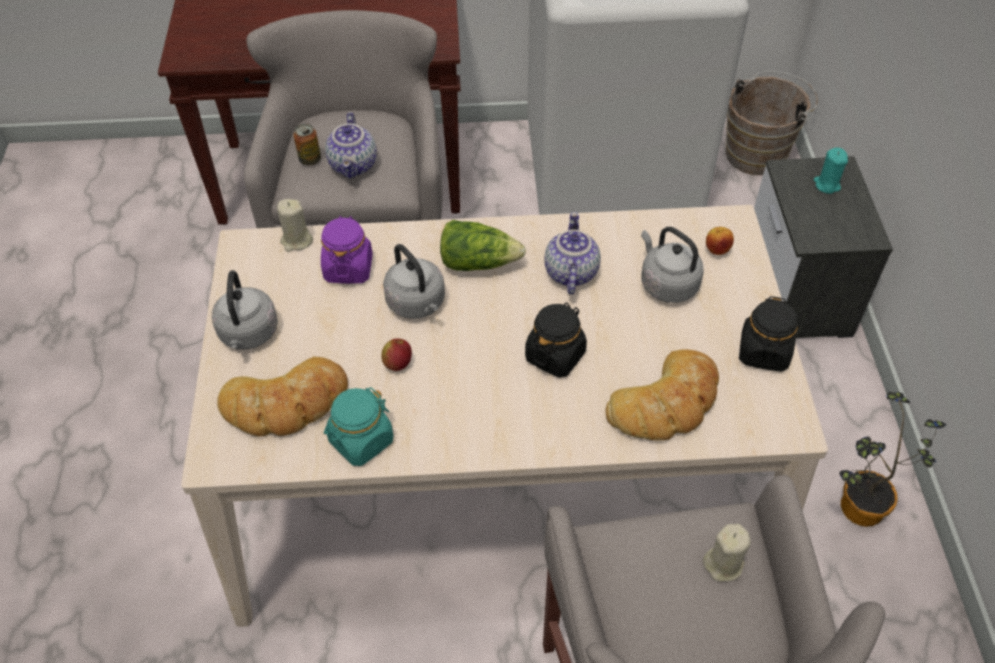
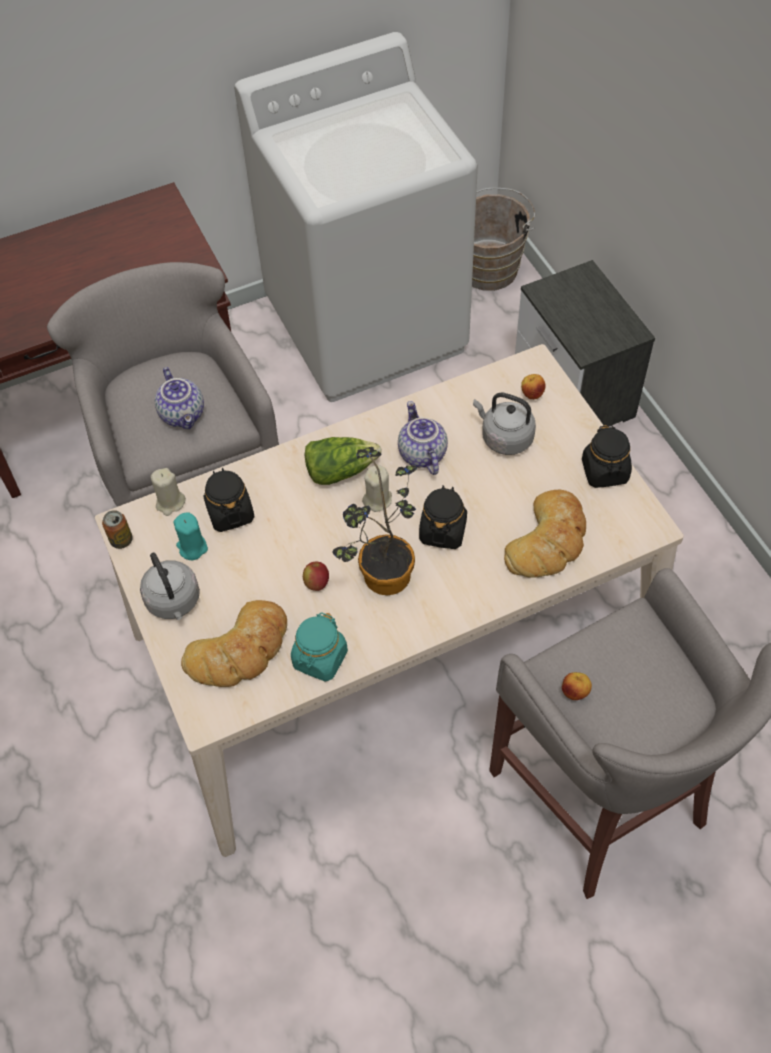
camera: 20 degrees left, 5 degrees up
can [293,124,321,166] -> can moved to [102,510,133,549]
purple jar [321,216,373,284] -> black jar [203,468,255,532]
grey kettle [383,244,445,319] -> none
beige candle [703,524,751,582] -> beige candle moved to [362,465,392,512]
turquoise candle [814,148,848,194] -> turquoise candle moved to [173,512,208,560]
potted plant [839,392,946,527] -> potted plant moved to [332,447,417,595]
none -> apple [562,672,592,700]

